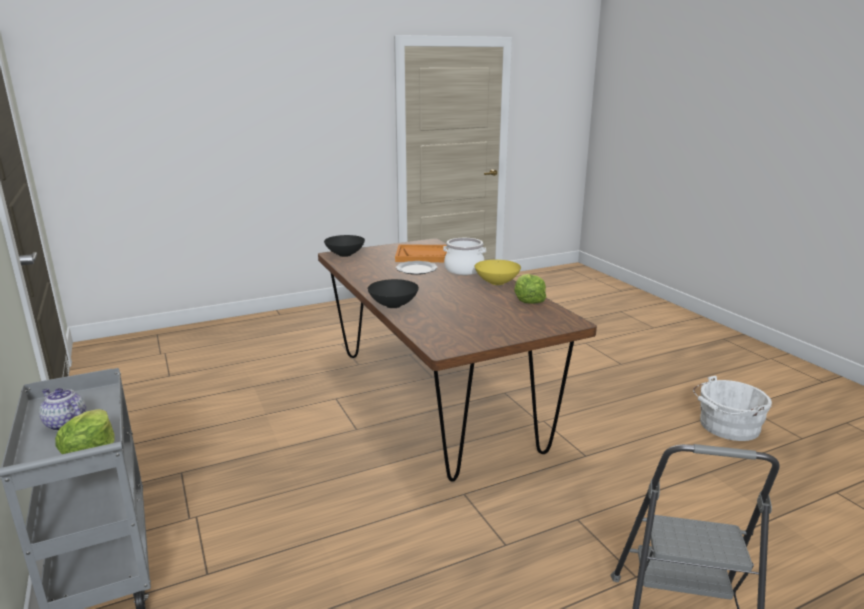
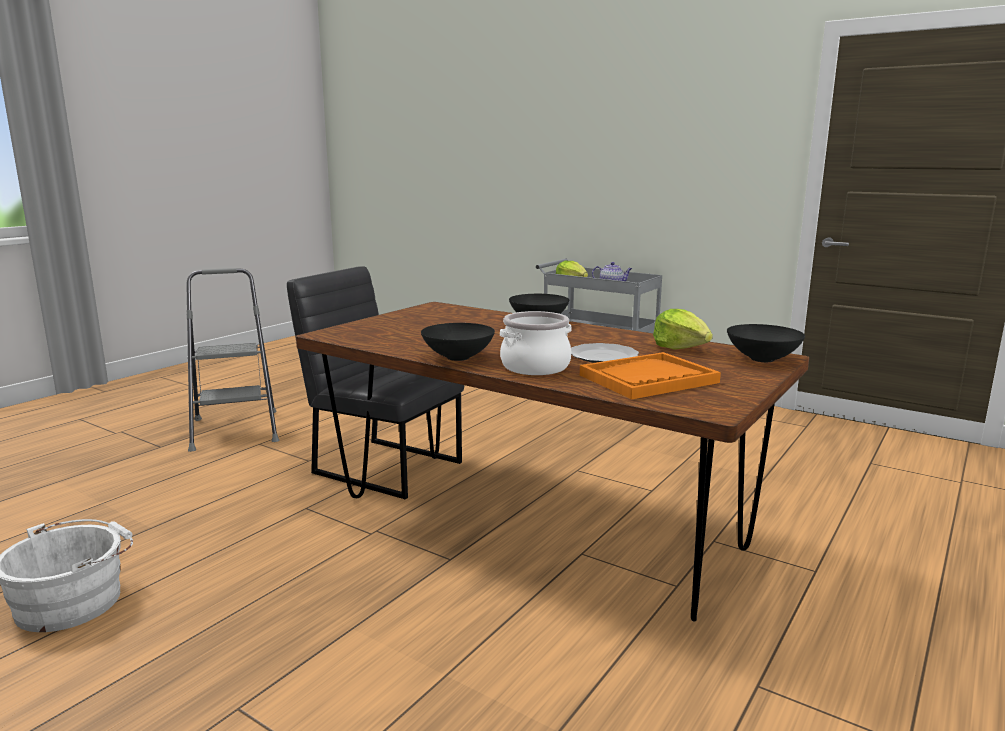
camera: 150 degrees right, 5 degrees down
yellow bowl [475,260,521,285] -> black bowl [421,323,495,361]
lettuce [514,274,546,304] -> lettuce moved to [653,309,713,350]
none -> grey chair [287,266,465,499]

